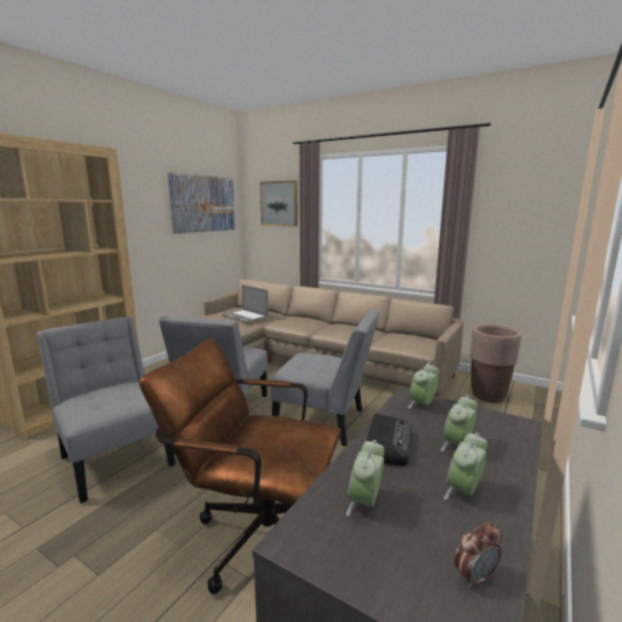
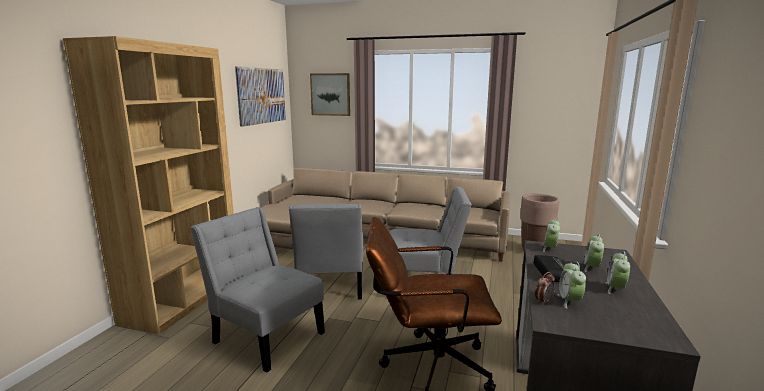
camera: 15 degrees left, 0 degrees up
laptop [222,285,268,323] -> none
alarm clock [454,522,502,589] -> alarm clock moved to [535,272,555,305]

